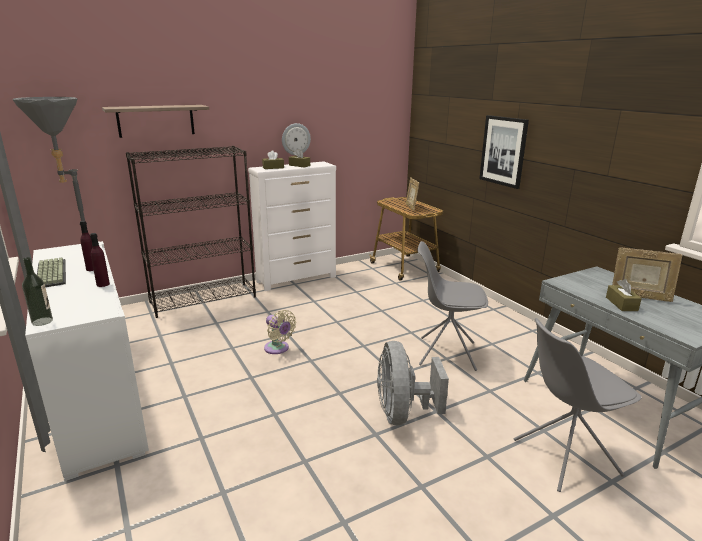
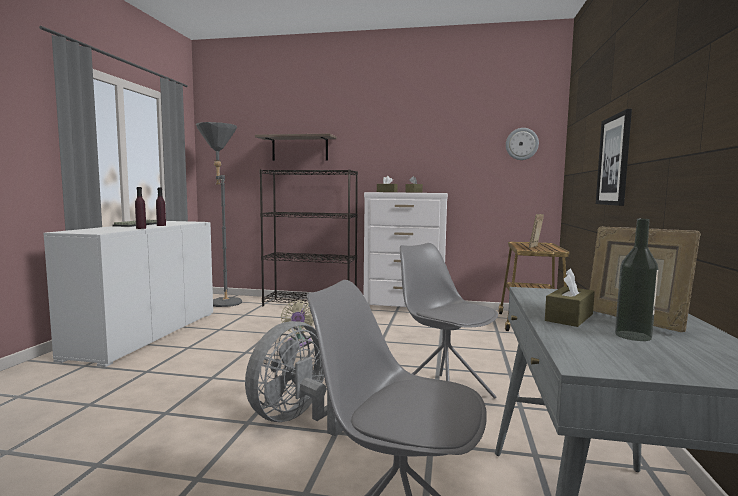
camera: 40 degrees right, 15 degrees down
bottle [22,257,53,326] -> bottle moved to [615,219,659,341]
wall clock [282,123,311,155] -> wall clock moved to [506,128,539,160]

